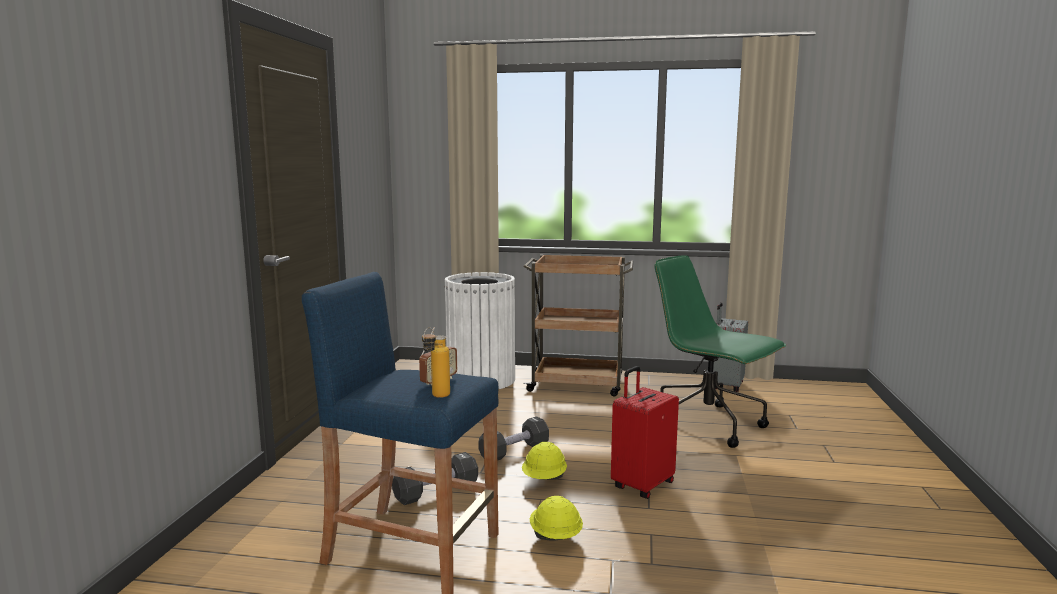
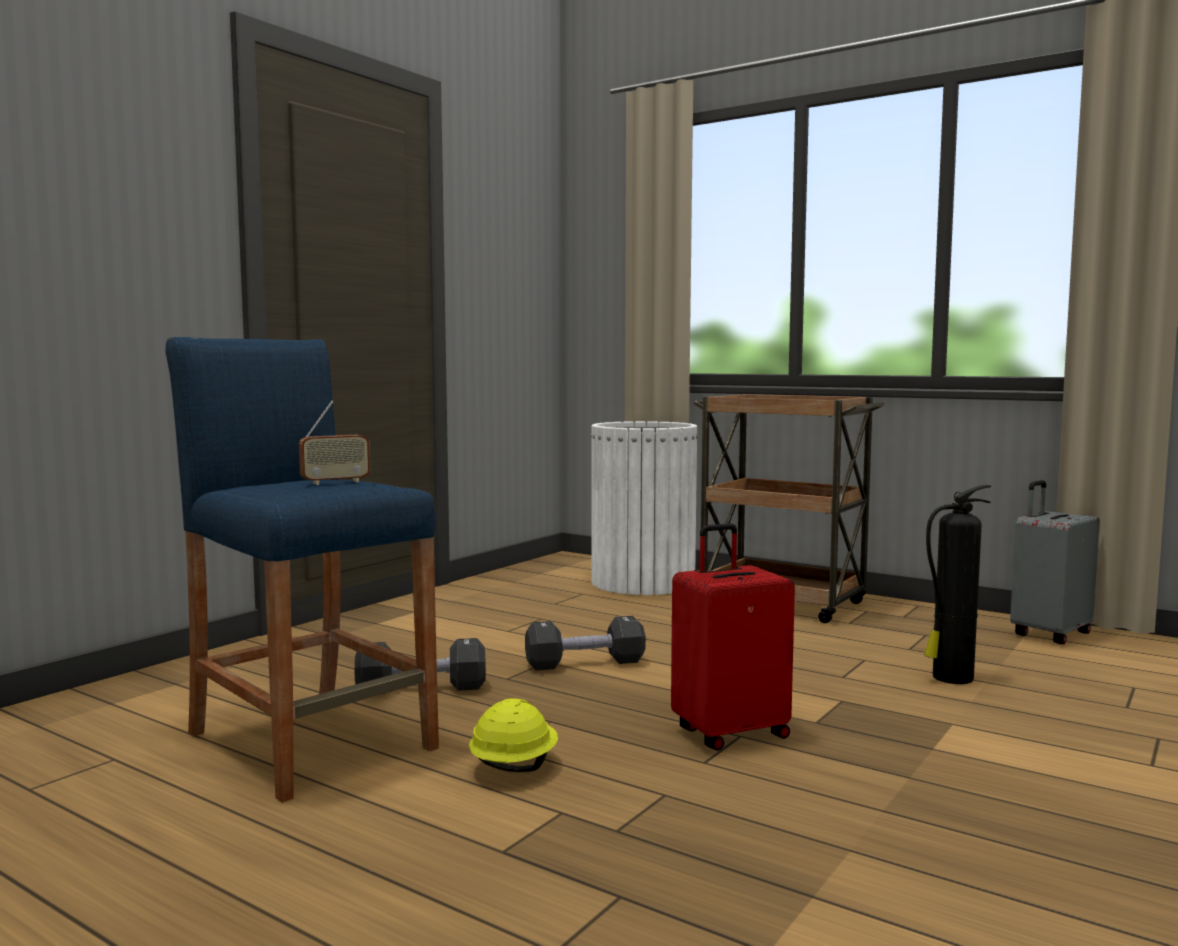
camera: 25 degrees right, 5 degrees down
bottle [422,327,450,398] -> none
yellow hard hat [522,442,567,480] -> none
green office chair [654,255,786,448] -> fire extinguisher [924,485,991,684]

